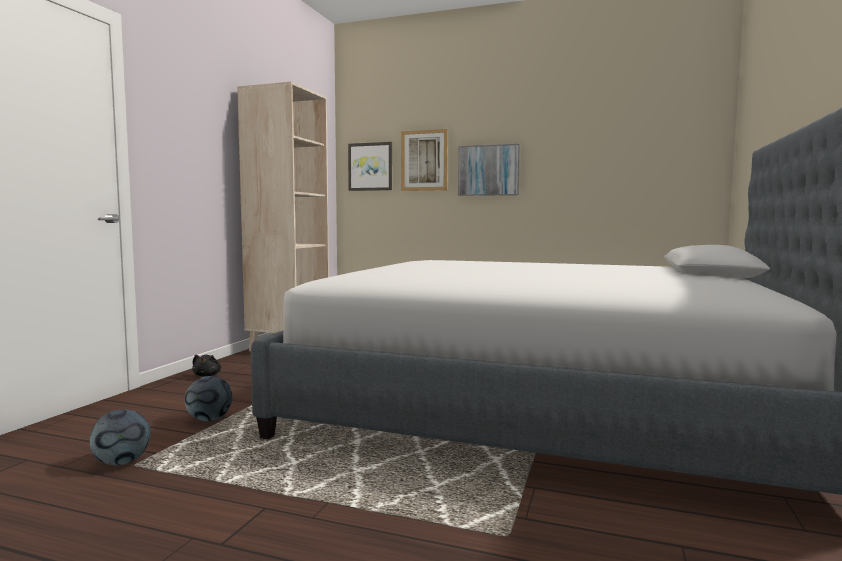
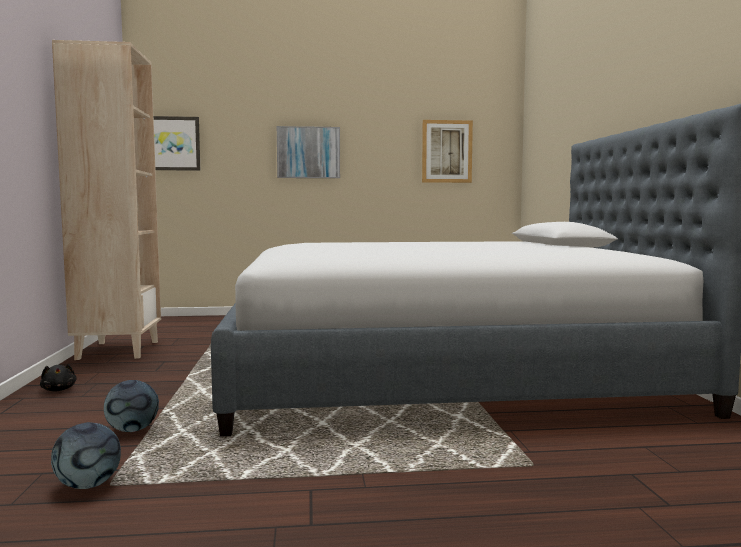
camera: 25 degrees left, 0 degrees up
picture [401,129,448,191] -> picture moved to [422,120,473,183]

